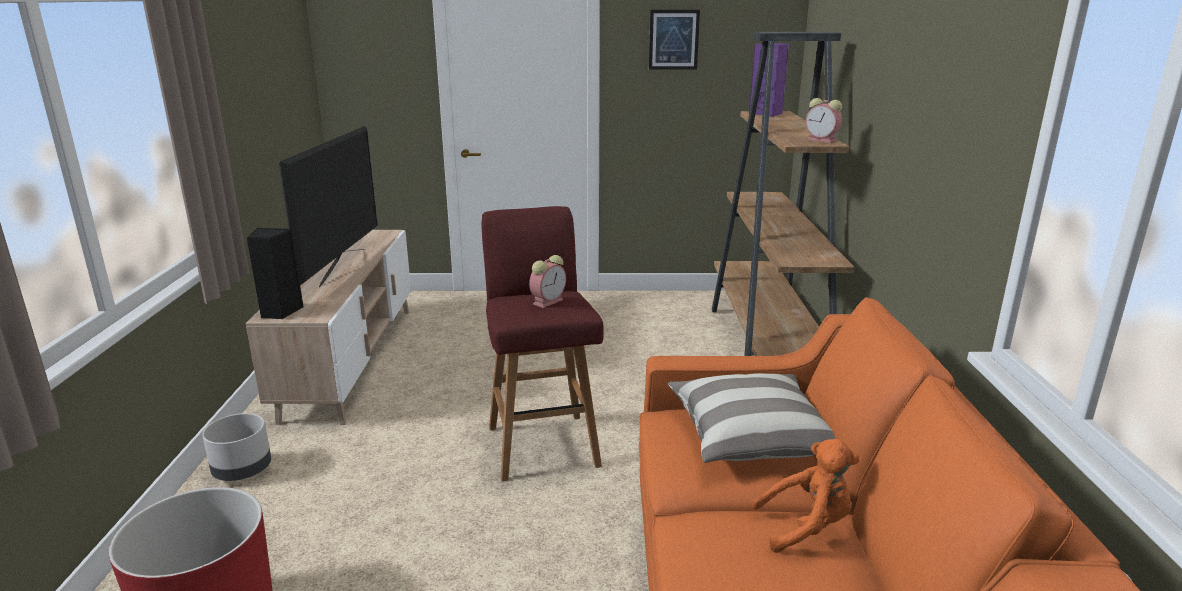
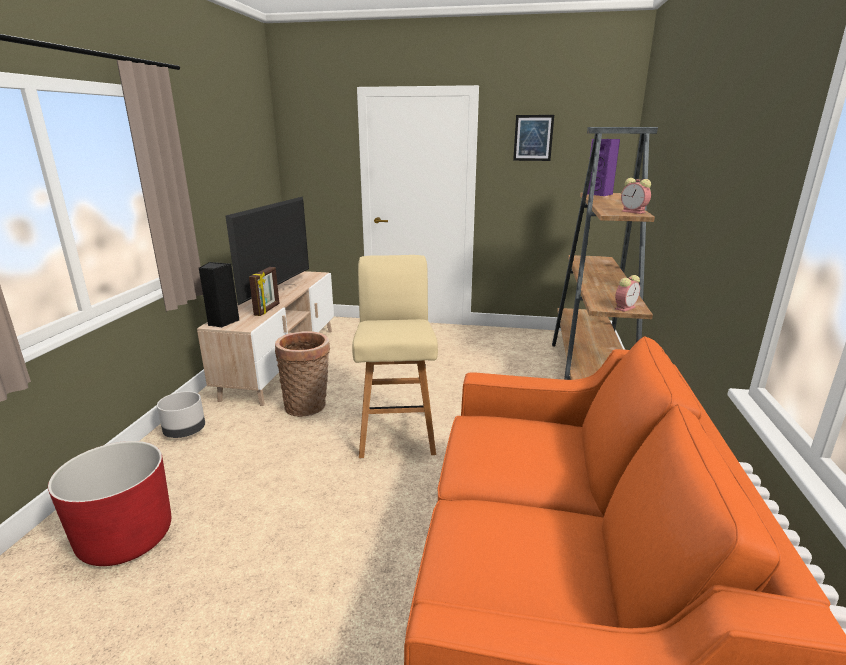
camera: 10 degrees right, 0 degrees up
red stool [481,206,604,482] -> beige stool [352,255,438,458]
alarm clock [529,255,566,308] -> alarm clock moved to [615,275,640,312]
pillow [668,373,835,463] -> none
orange plush toy [752,439,859,553] -> none
none -> picture frame [249,267,280,316]
none -> basket [275,331,330,417]

